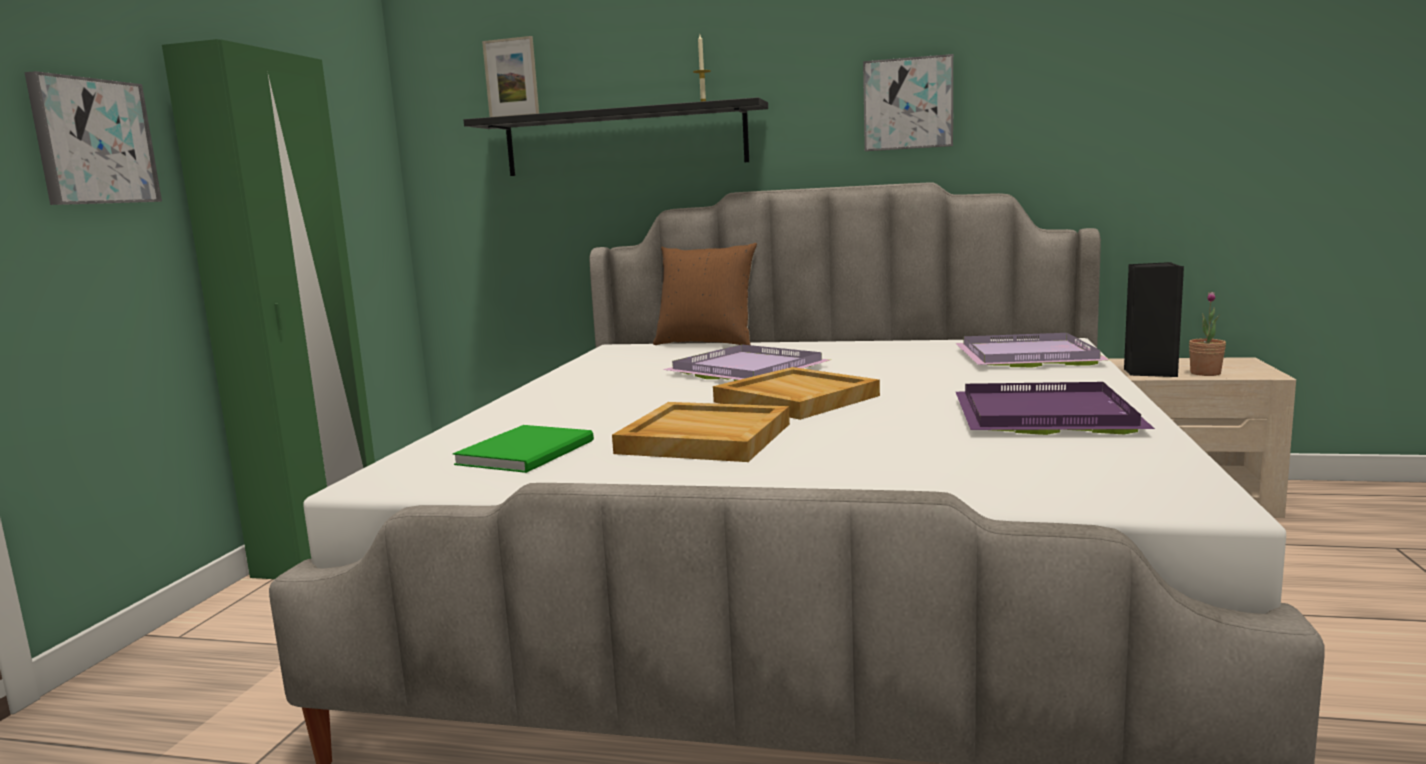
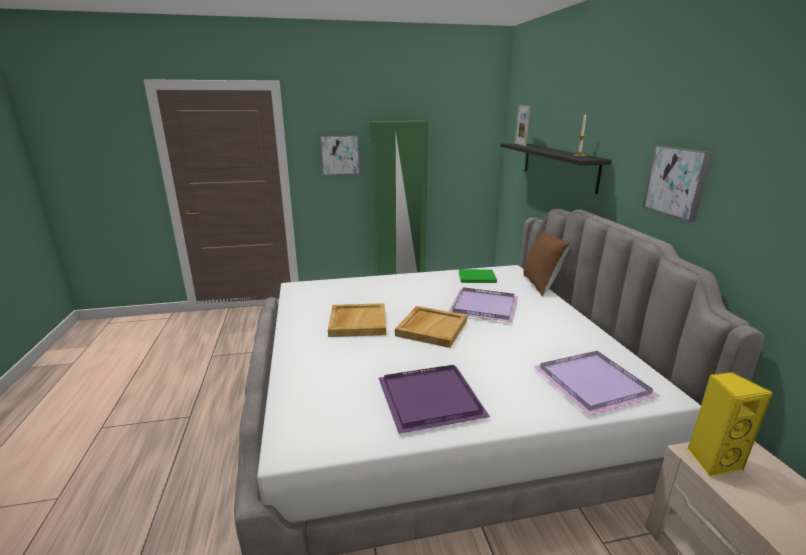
camera: 65 degrees right, 10 degrees up
green book [453,425,594,473] -> green book moved to [458,269,497,283]
black speaker [1124,262,1184,377] -> yellow speaker [687,371,773,477]
potted plant [1189,292,1226,376] -> none

